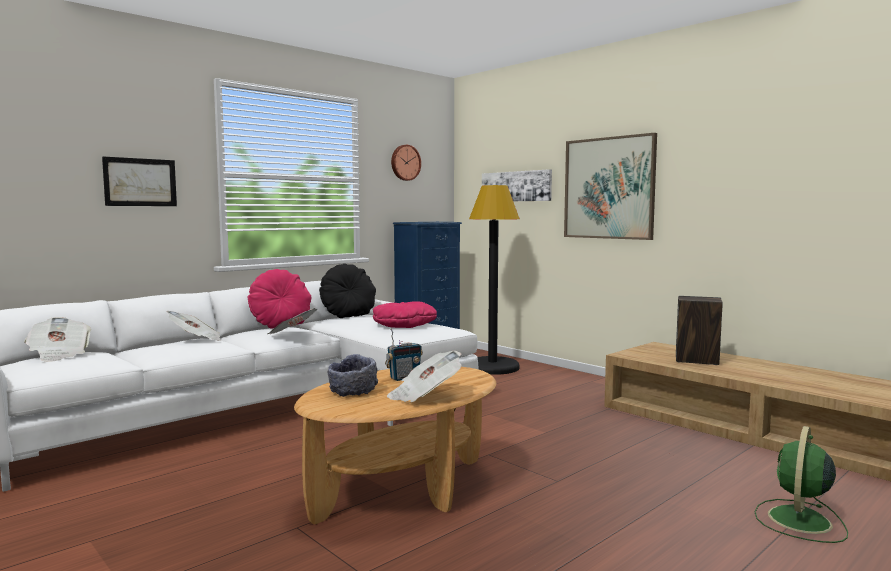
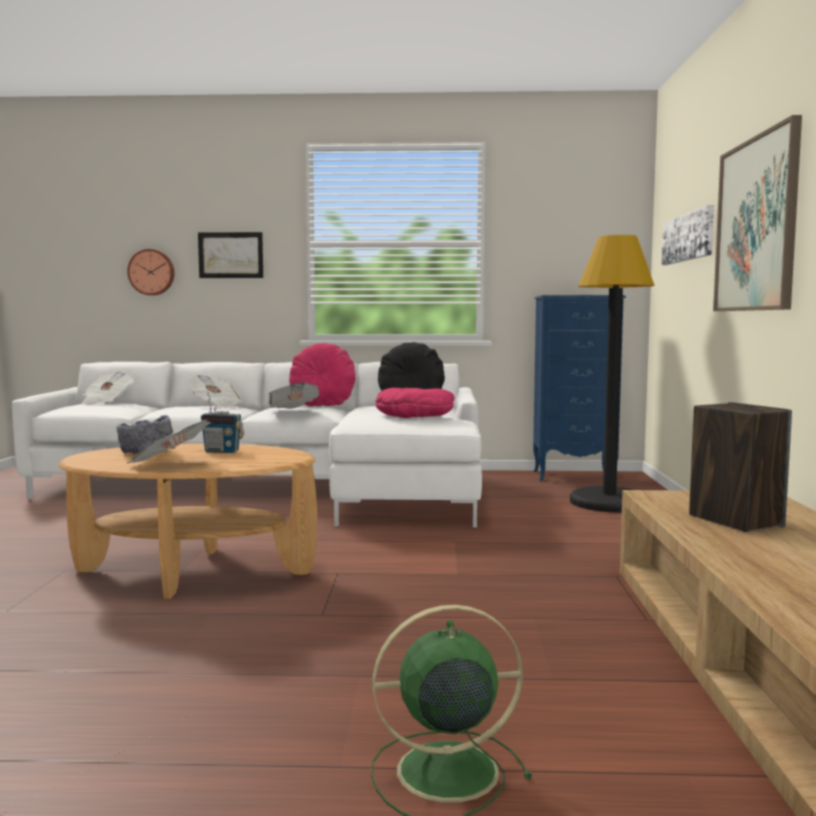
camera: 45 degrees right, 0 degrees up
wall clock [391,145,421,181] -> wall clock moved to [127,249,174,296]

